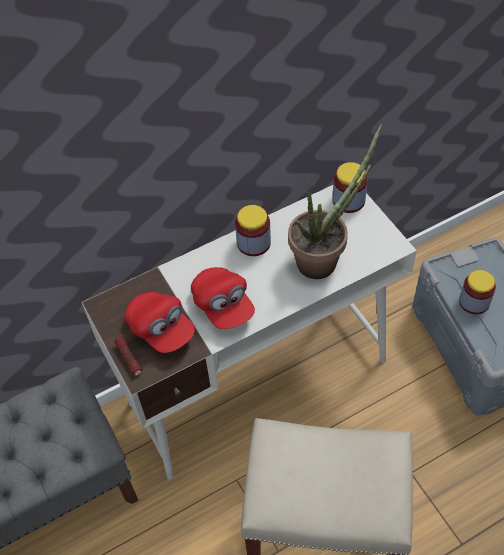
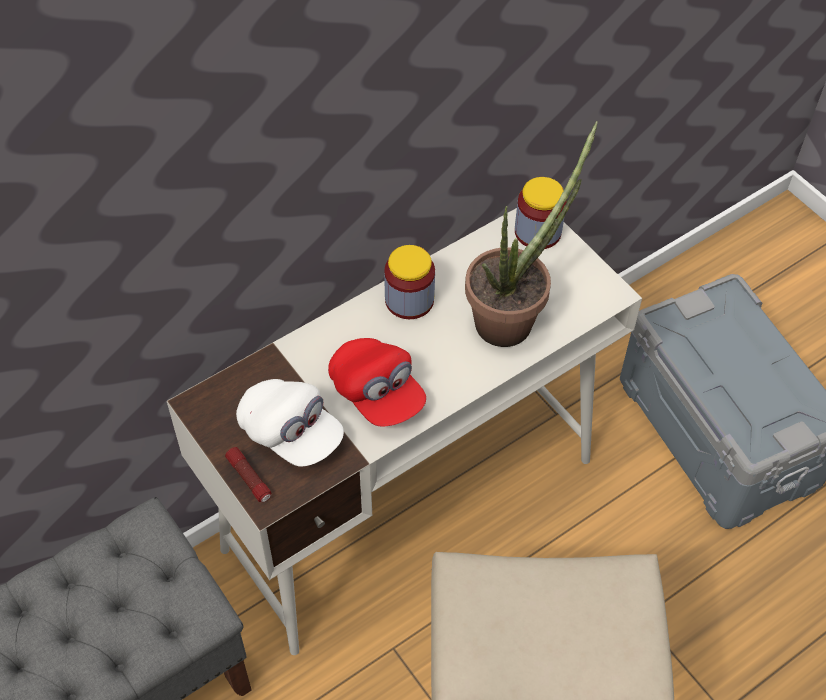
camera: 10 degrees left, 0 degrees up
red cap [125,292,195,353] -> white cap [236,379,344,467]
jar [459,270,496,314] -> none

